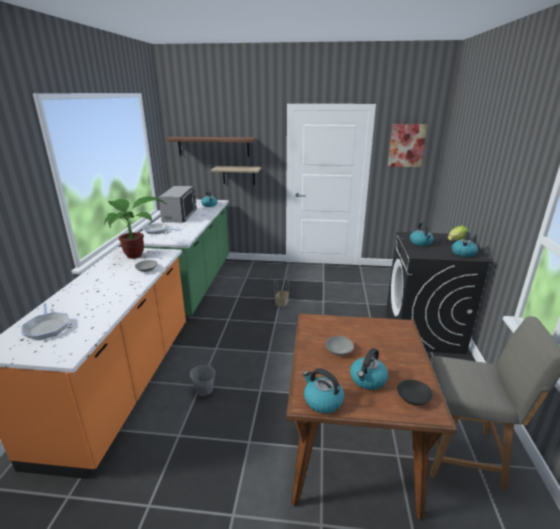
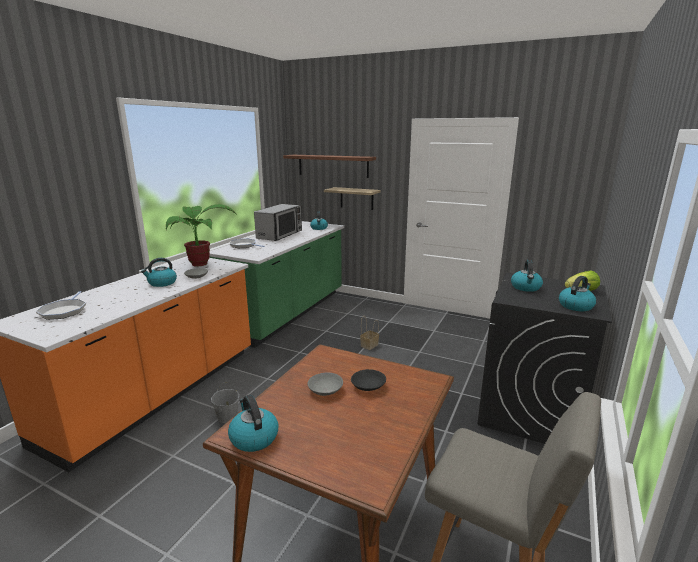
camera: 20 degrees right, 5 degrees down
kettle [350,348,388,390] -> kettle moved to [141,258,177,287]
picture [388,124,427,167] -> none
black bowl [397,380,433,405] -> black bowl moved to [351,369,386,391]

